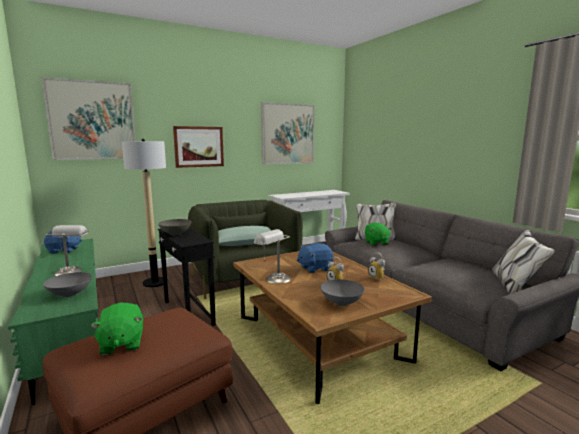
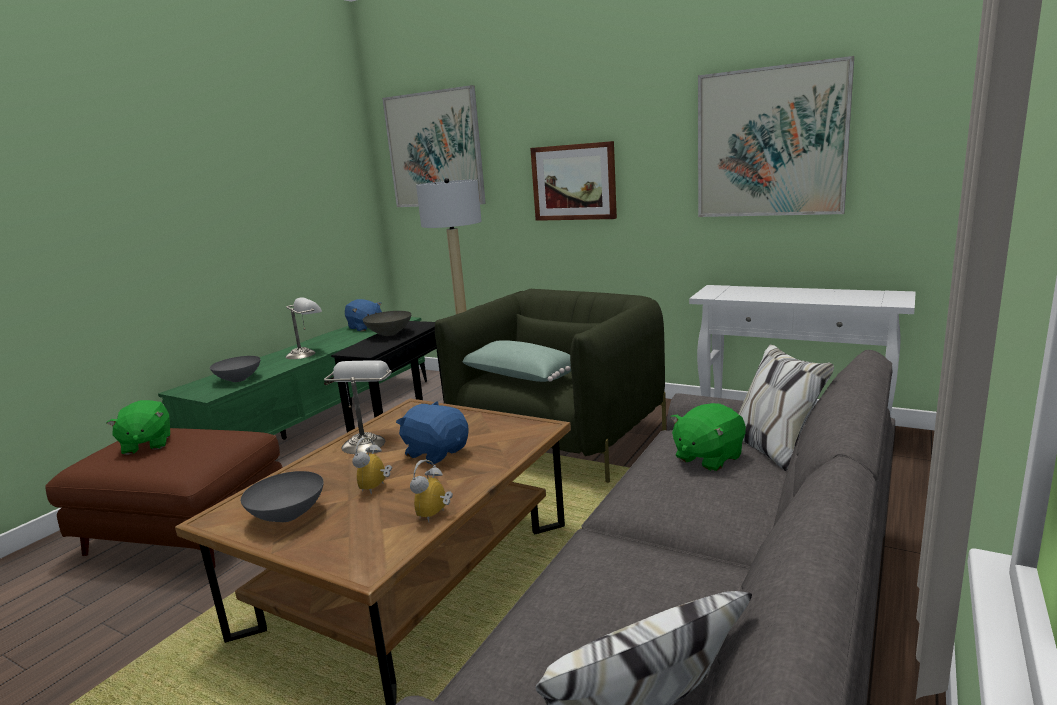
camera: 60 degrees right, 5 degrees up
green plush toy [91,303,143,355] -> green plush toy turned 60 degrees counterclockwise [106,400,170,455]

